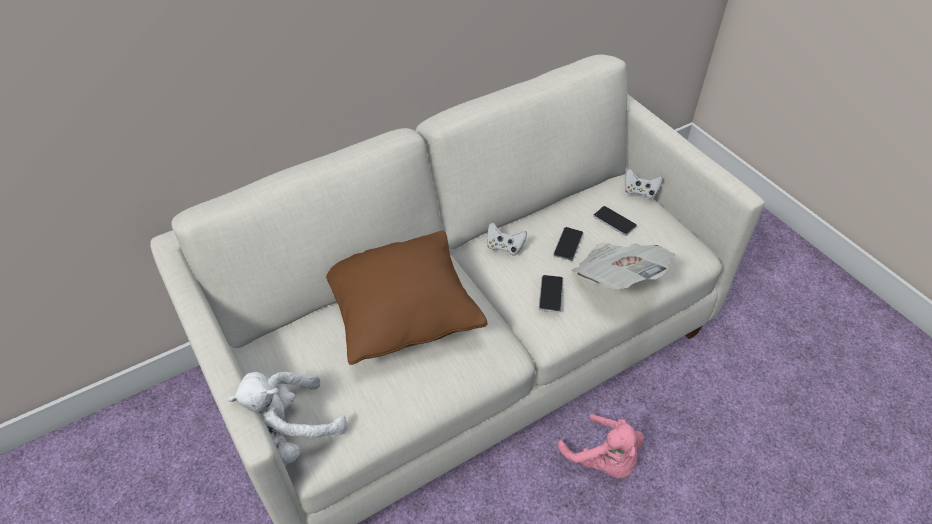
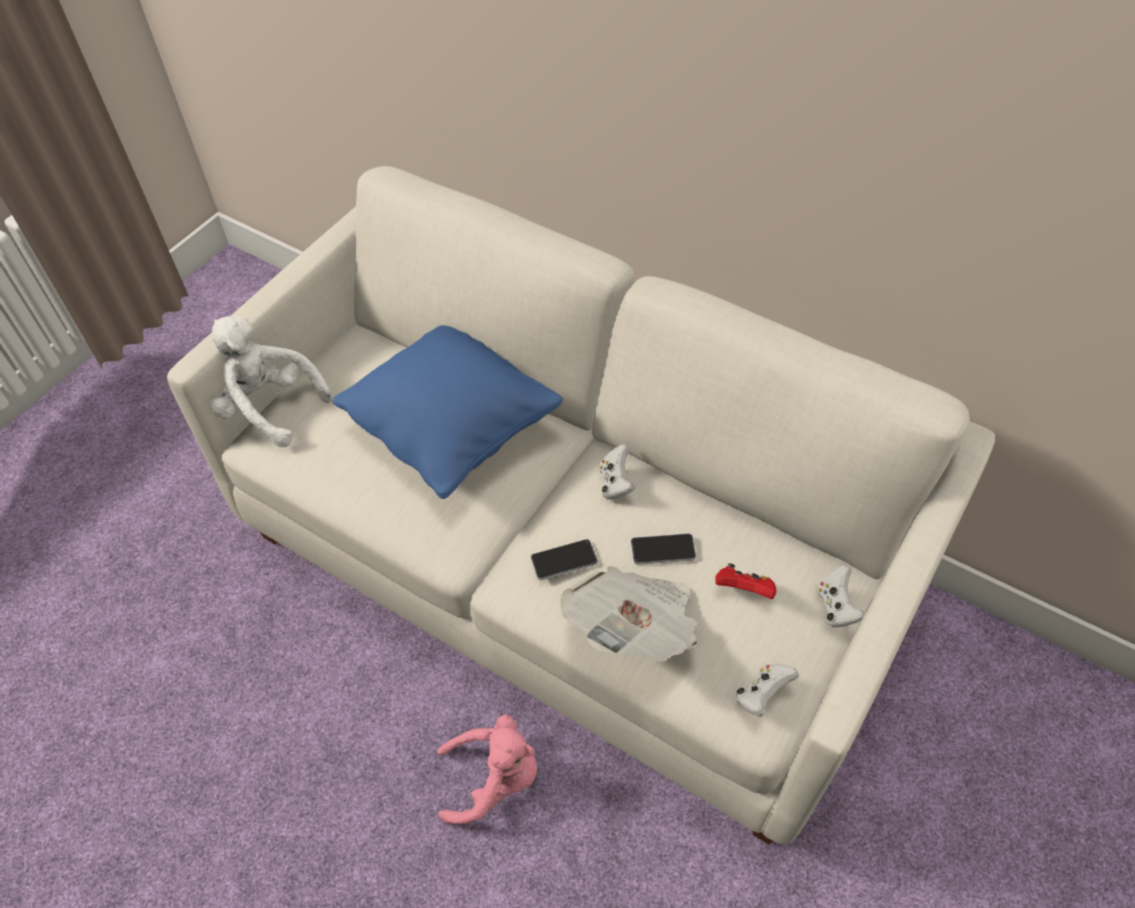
camera: 65 degrees right, 5 degrees up
brown pillow [326,231,488,365] -> blue pillow [333,325,563,499]
pink plush toy [557,414,644,478] -> pink plush toy turned 120 degrees counterclockwise [437,714,537,824]
phone [593,206,637,236] -> red game controller [715,563,777,599]
none -> white game controller [736,664,799,717]

